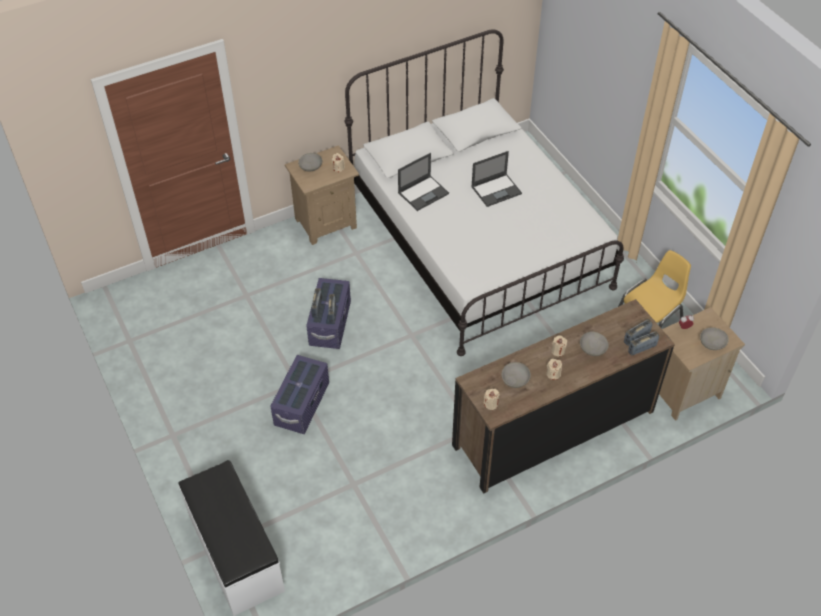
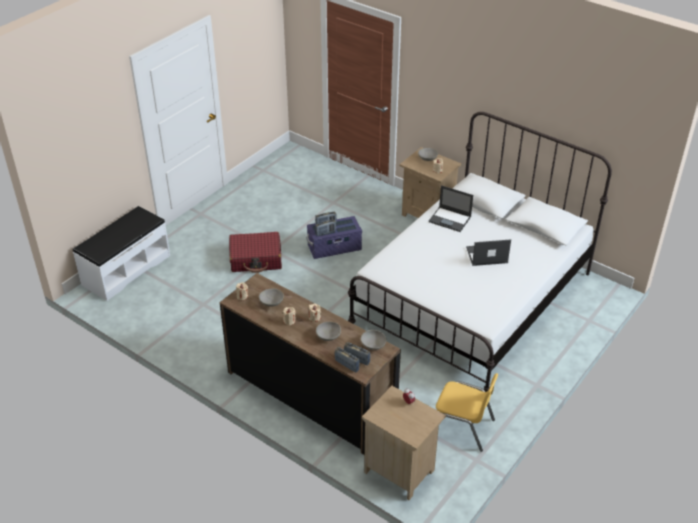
camera: 65 degrees right, 10 degrees down
purple storage box [270,355,329,434] -> red suitcase [229,232,282,273]
laptop [471,151,522,207] -> laptop turned 135 degrees clockwise [466,239,511,266]
grey bowl [700,327,729,350] -> grey bowl moved to [361,330,386,350]

